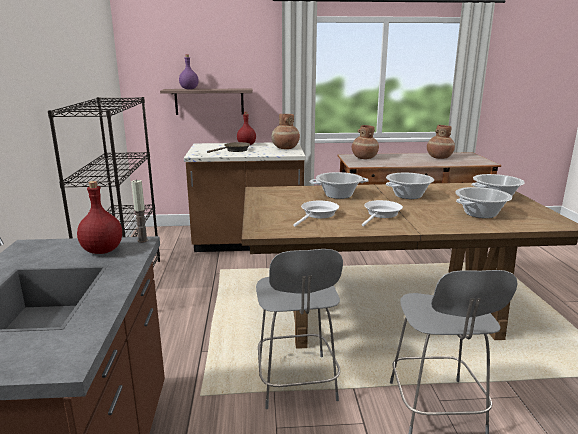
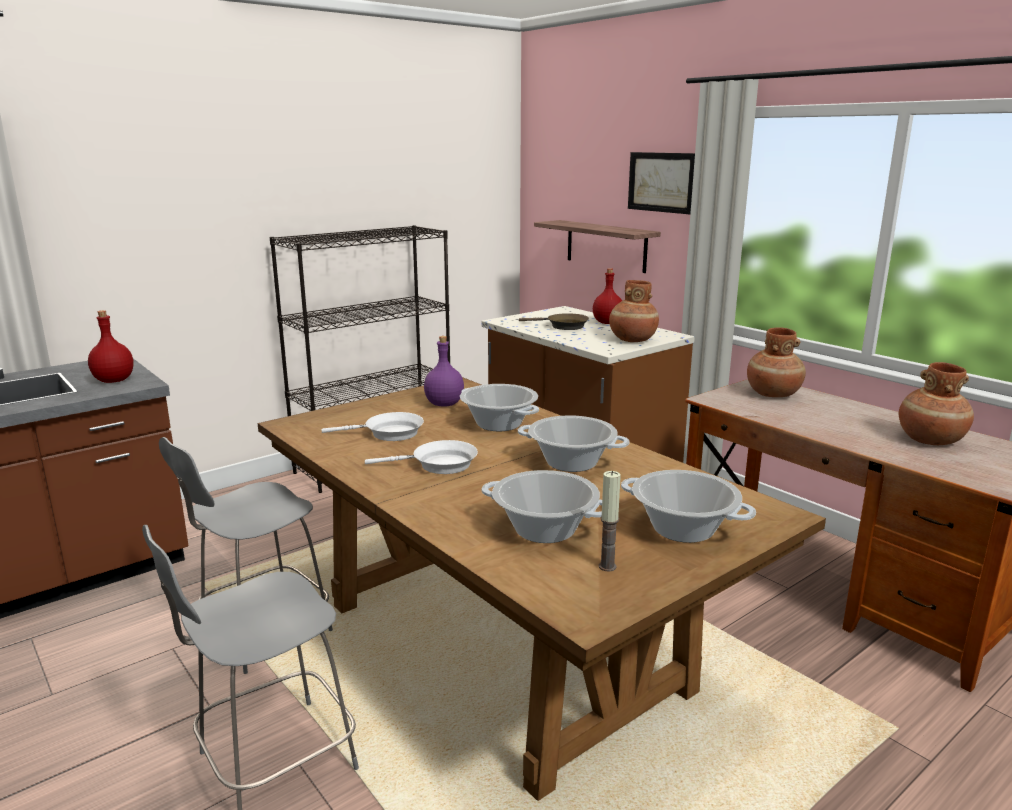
camera: 55 degrees right, 0 degrees up
candle [131,179,148,243] -> candle moved to [599,471,621,572]
purple bottle [179,55,199,89] -> purple bottle moved to [424,336,464,406]
none -> picture [628,152,695,214]

